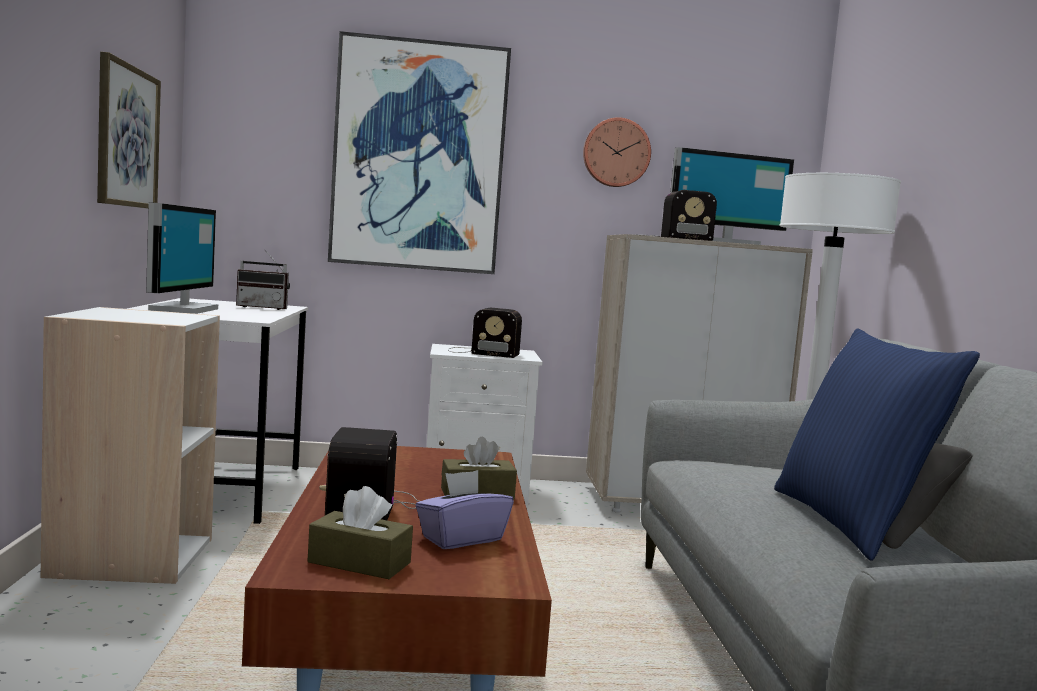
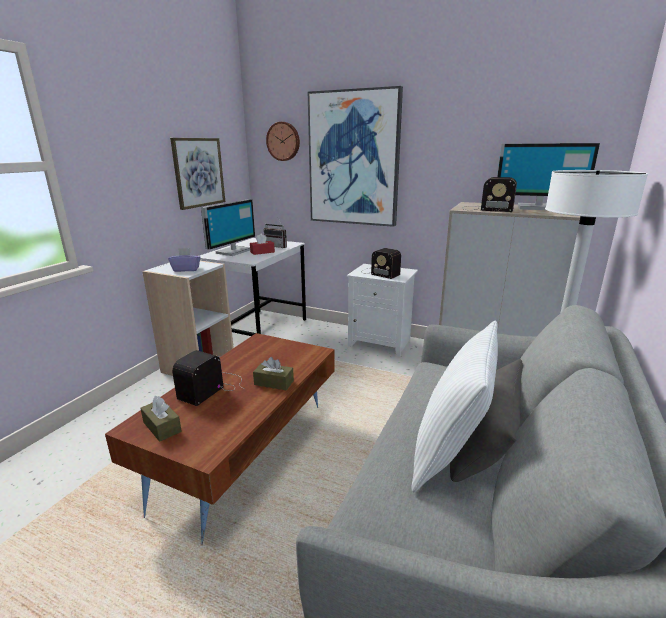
camera: 30 degrees right, 15 degrees up
purple tissue box [416,470,514,549] -> purple tissue box moved to [168,248,201,272]
wall clock [583,117,651,187] -> wall clock moved to [266,122,300,161]
blue pillow [774,328,980,561] -> white pillow [412,321,498,492]
none -> red tissue box [250,234,275,255]

